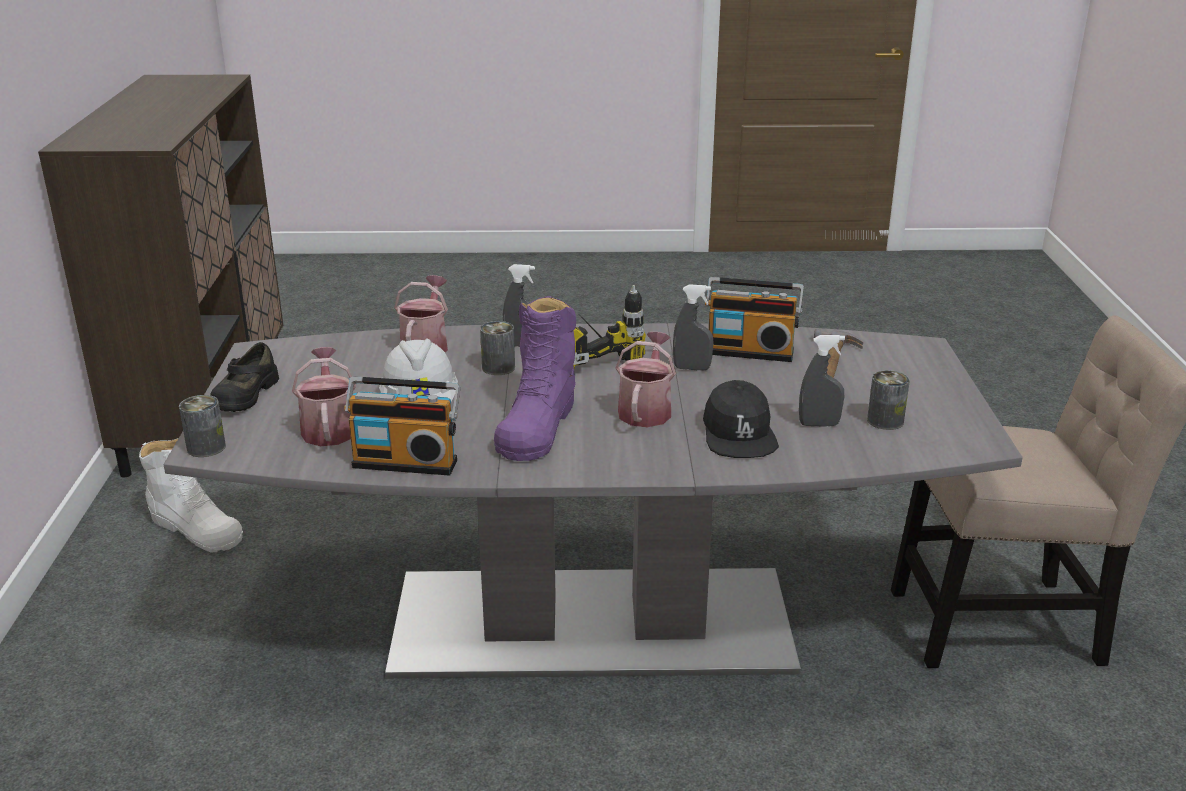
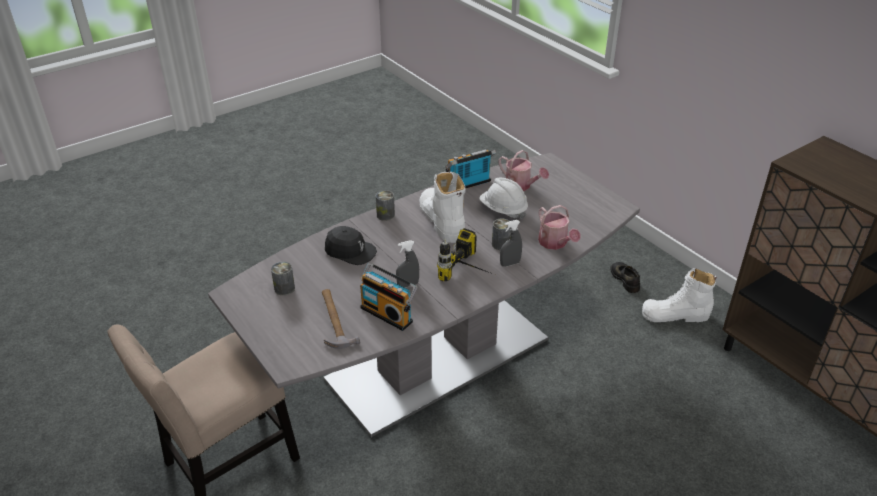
camera: 145 degrees right, 10 degrees up
can [179,395,226,457] -> can moved to [376,190,395,221]
black shoe [210,342,279,412] -> black shoe moved to [610,262,640,293]
purple boot [494,296,576,461] -> white boot [419,172,466,243]
watering can [616,332,676,427] -> none
black cap [703,380,779,458] -> black cap turned 150 degrees clockwise [325,226,377,265]
radio [705,277,804,362] -> radio turned 120 degrees counterclockwise [360,263,418,331]
grey spray bottle [799,335,845,427] -> none

